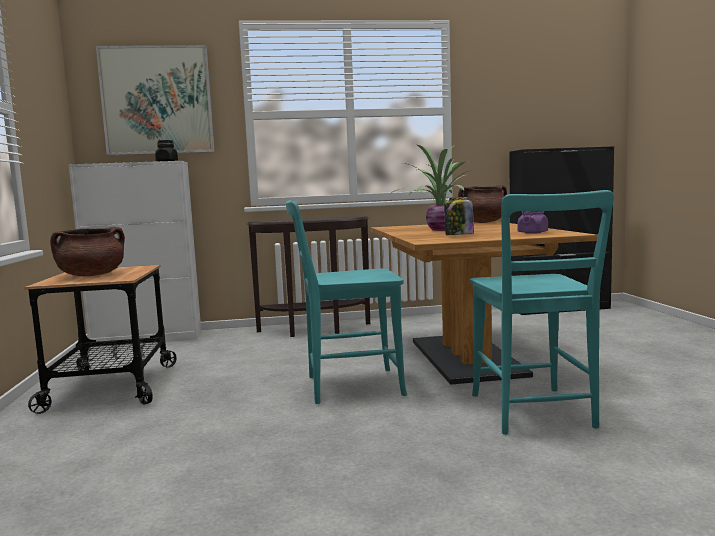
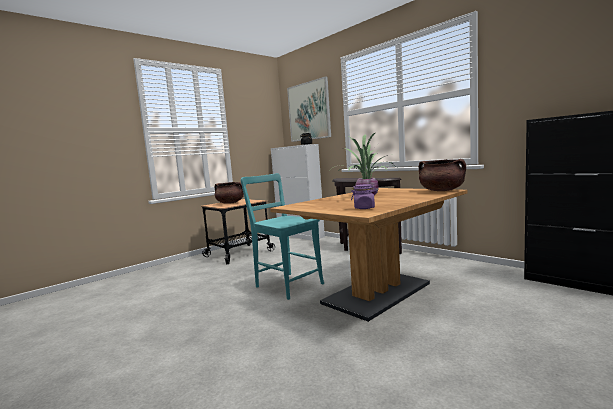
camera: 55 degrees right, 0 degrees up
jar [444,197,474,235] -> none
turquoise chair [470,190,614,435] -> none

